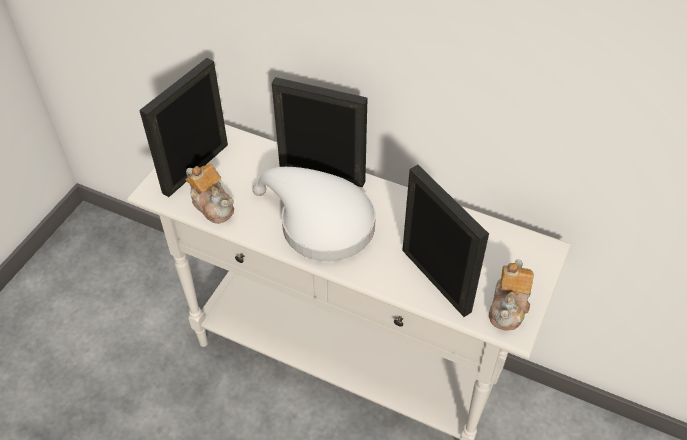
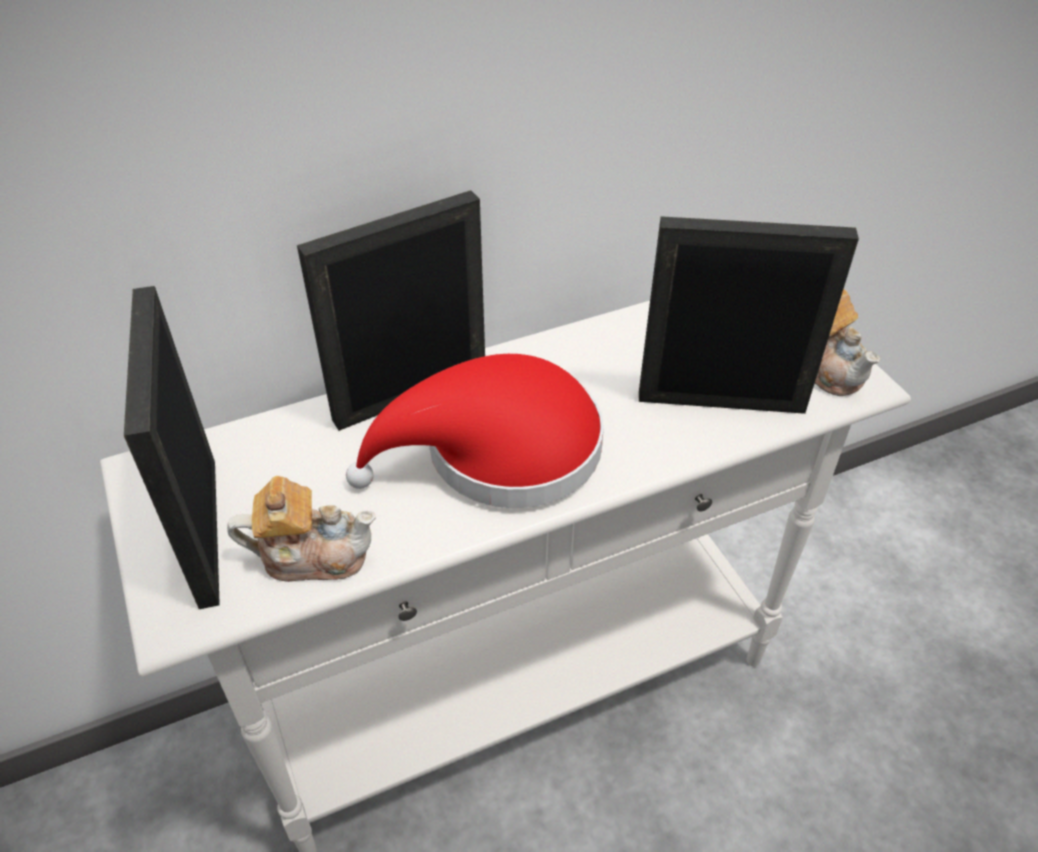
camera: 50 degrees left, 5 degrees down
white hat [252,167,376,261] -> red hat [346,354,604,508]

